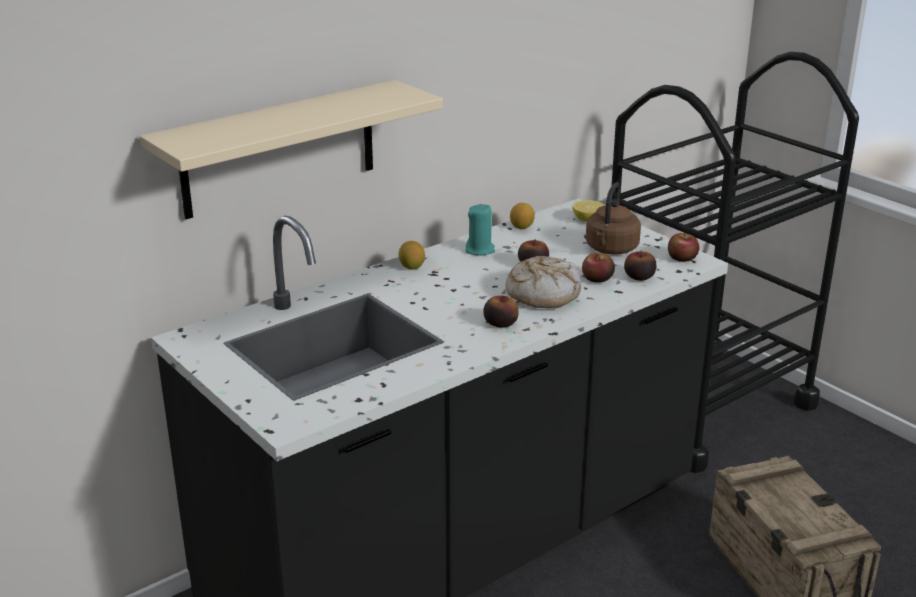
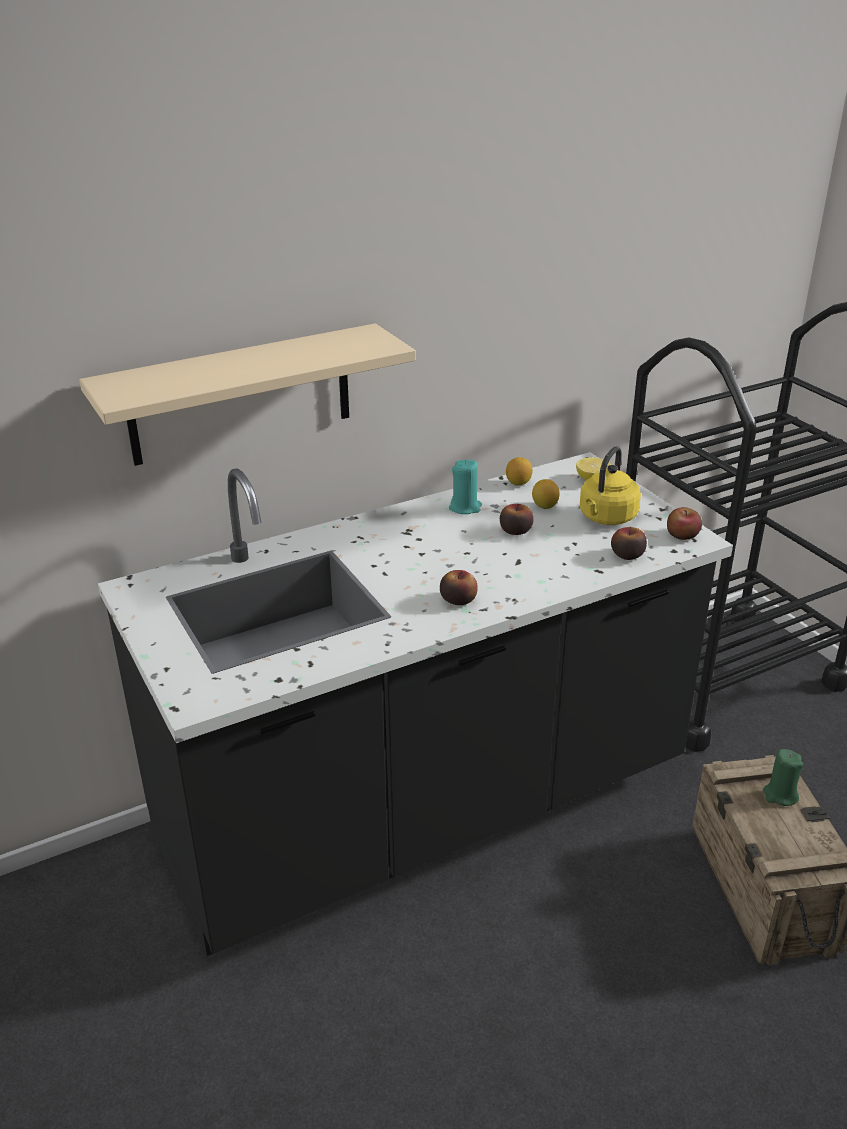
camera: 10 degrees right, 5 degrees up
lemon [399,241,425,270] -> lemon moved to [532,479,560,509]
bread [506,256,581,309] -> none
apple [582,253,615,283] -> none
brown kettle [586,183,641,255] -> yellow kettle [580,446,641,525]
none -> green candle [763,749,803,806]

